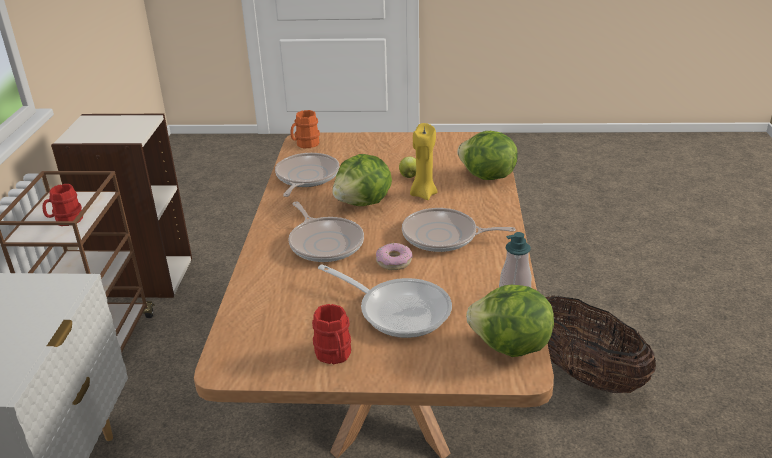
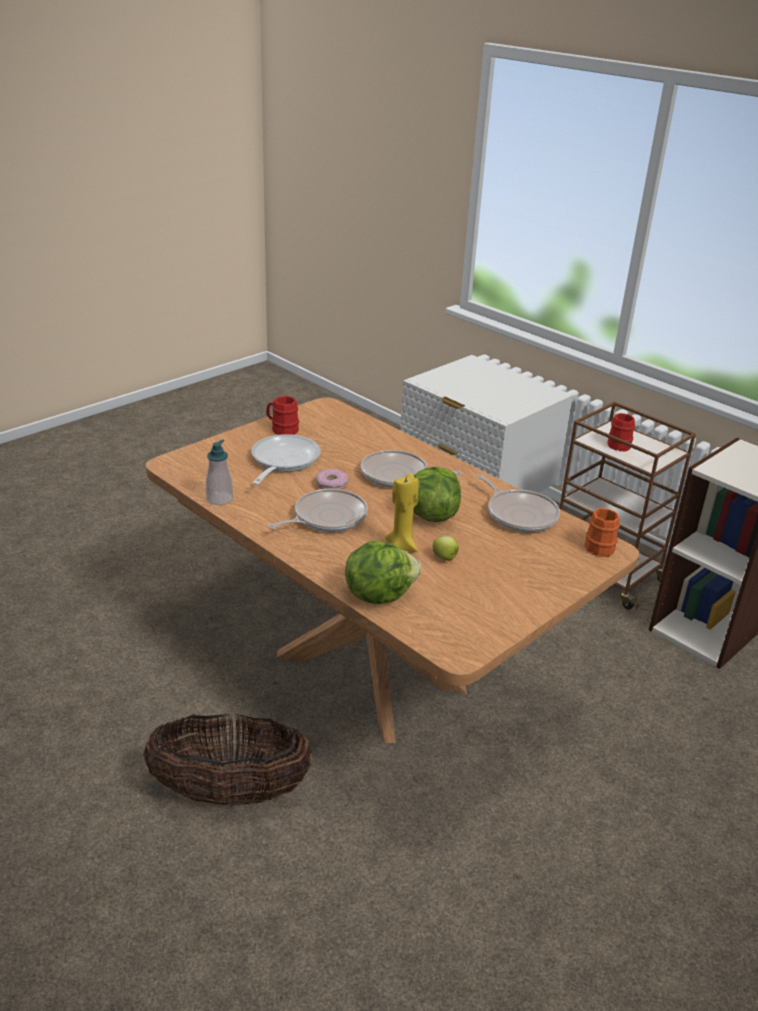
camera: 130 degrees right, 0 degrees up
frying pan [318,264,452,338] -> frying pan turned 120 degrees clockwise [251,434,321,485]
lettuce [466,285,554,357] -> none

